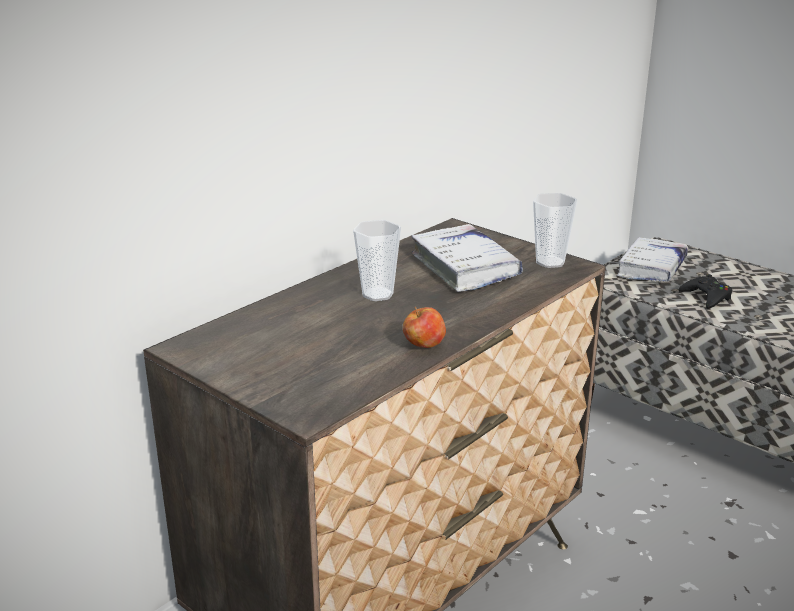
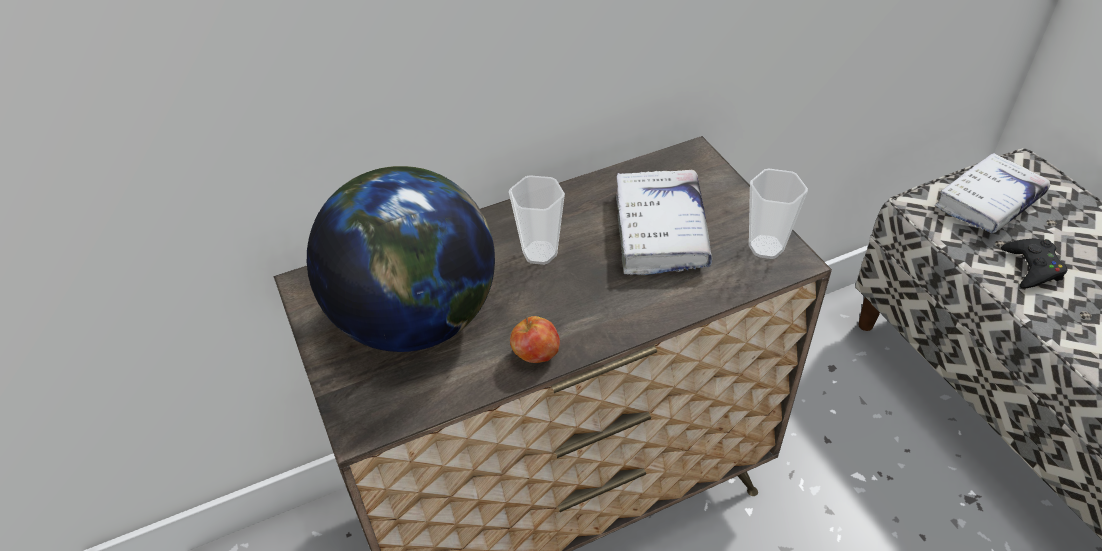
camera: 25 degrees right, 20 degrees up
none -> globe [307,166,495,352]

